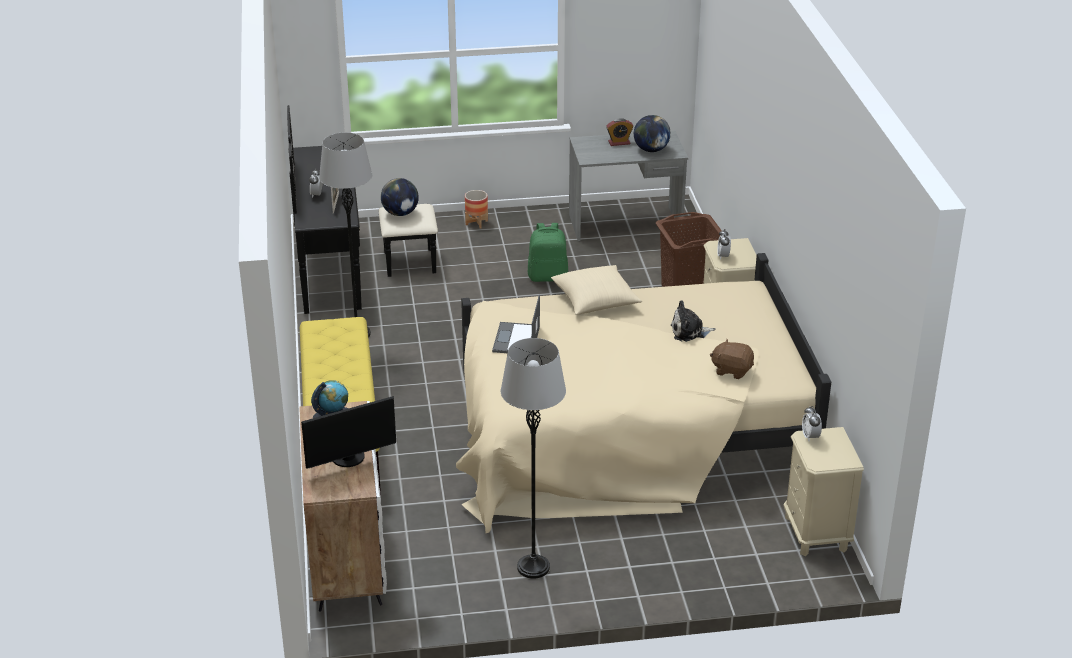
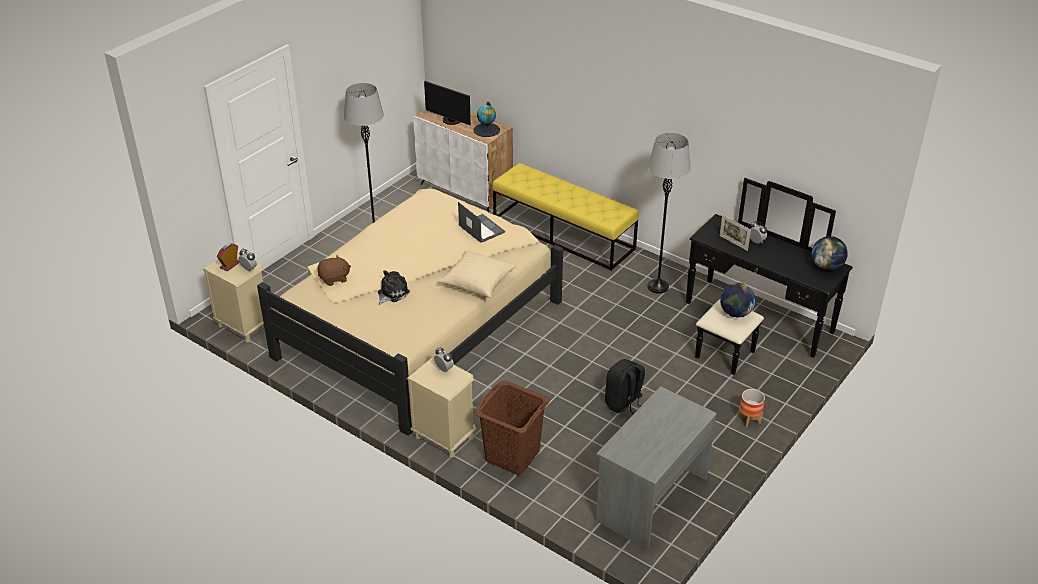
camera: 135 degrees right, 5 degrees up
monitor [301,396,396,469] -> monitor turned 75 degrees counterclockwise [424,81,471,125]
green backpack [528,223,568,282] -> black backpack [605,359,645,414]
alarm clock [606,118,633,146] -> alarm clock moved to [217,244,240,271]
globe [634,115,671,152] -> globe moved to [812,236,848,271]

